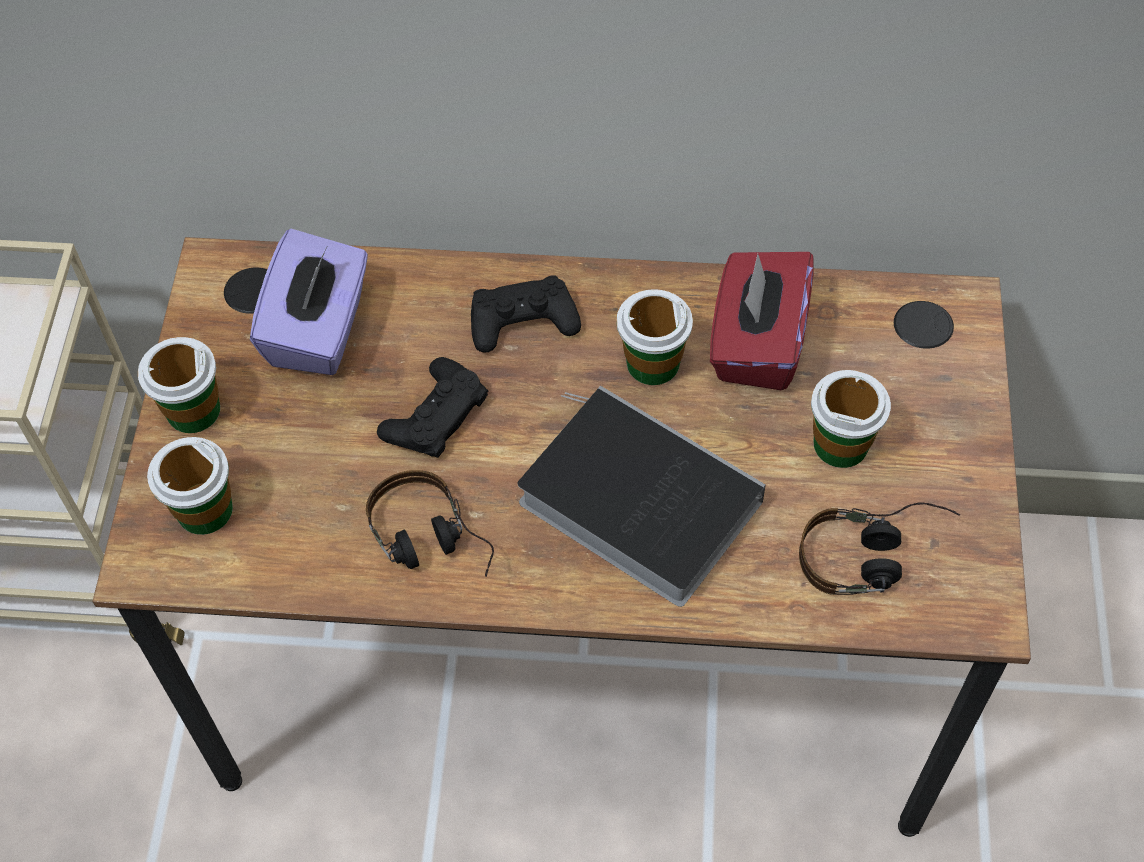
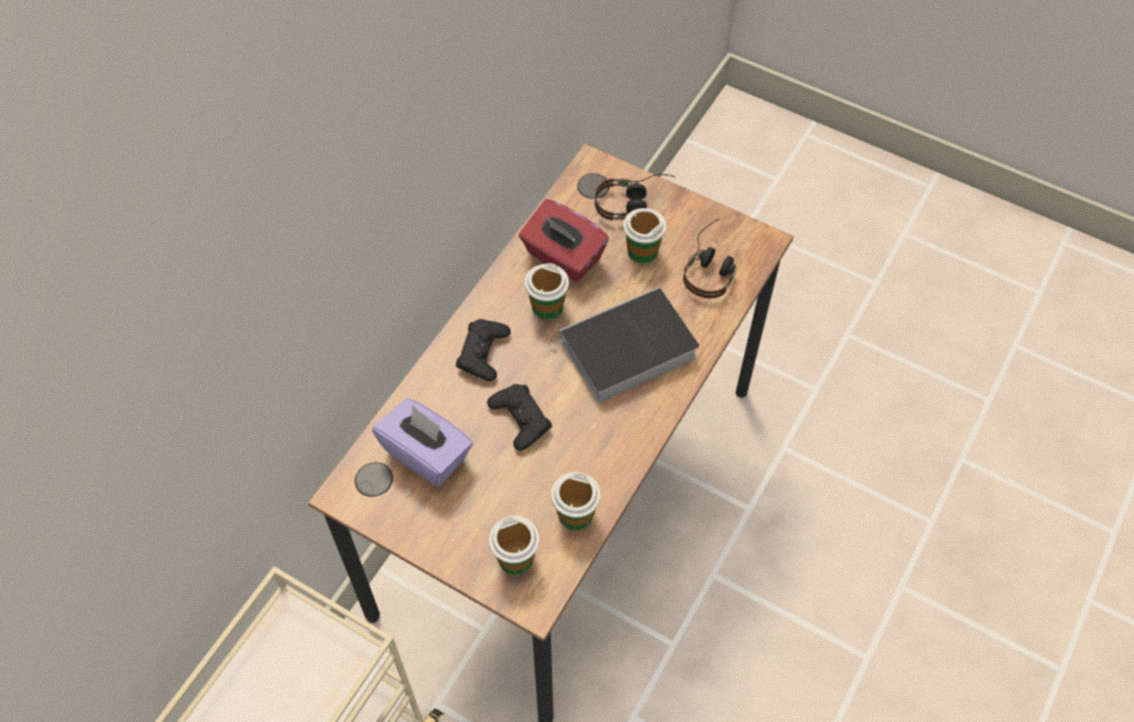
camera: 65 degrees left, 0 degrees up
cup [138,337,220,433] -> cup moved to [551,472,601,530]
headphones [366,470,494,577] -> headphones moved to [595,174,675,220]

